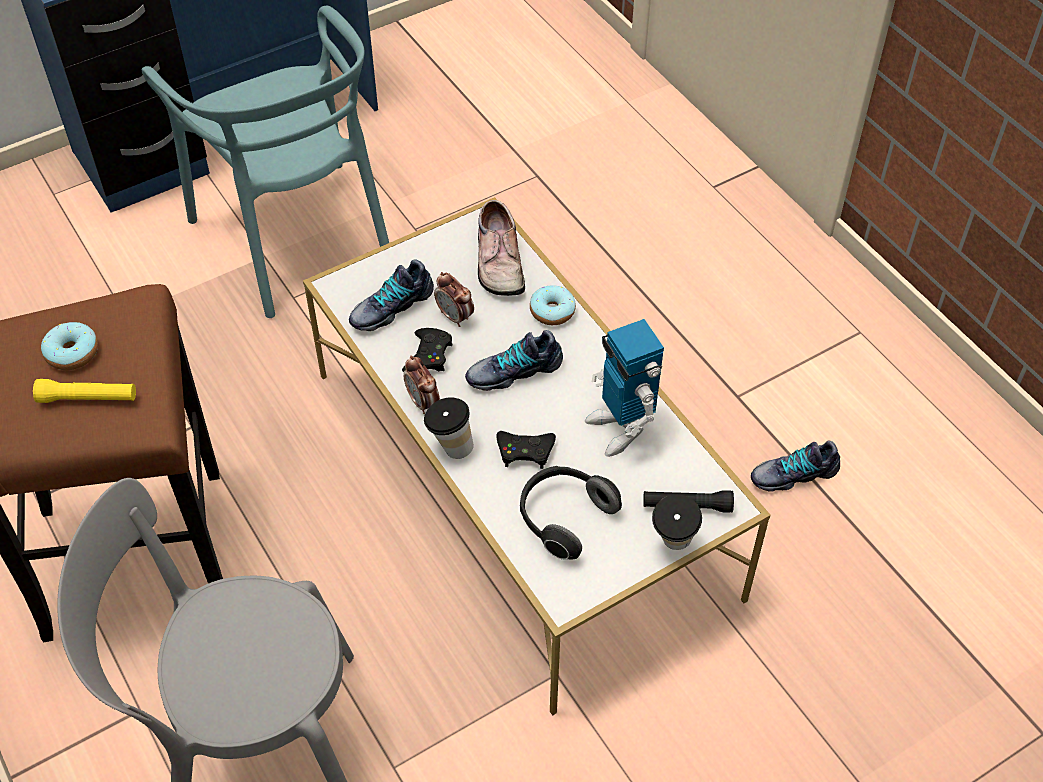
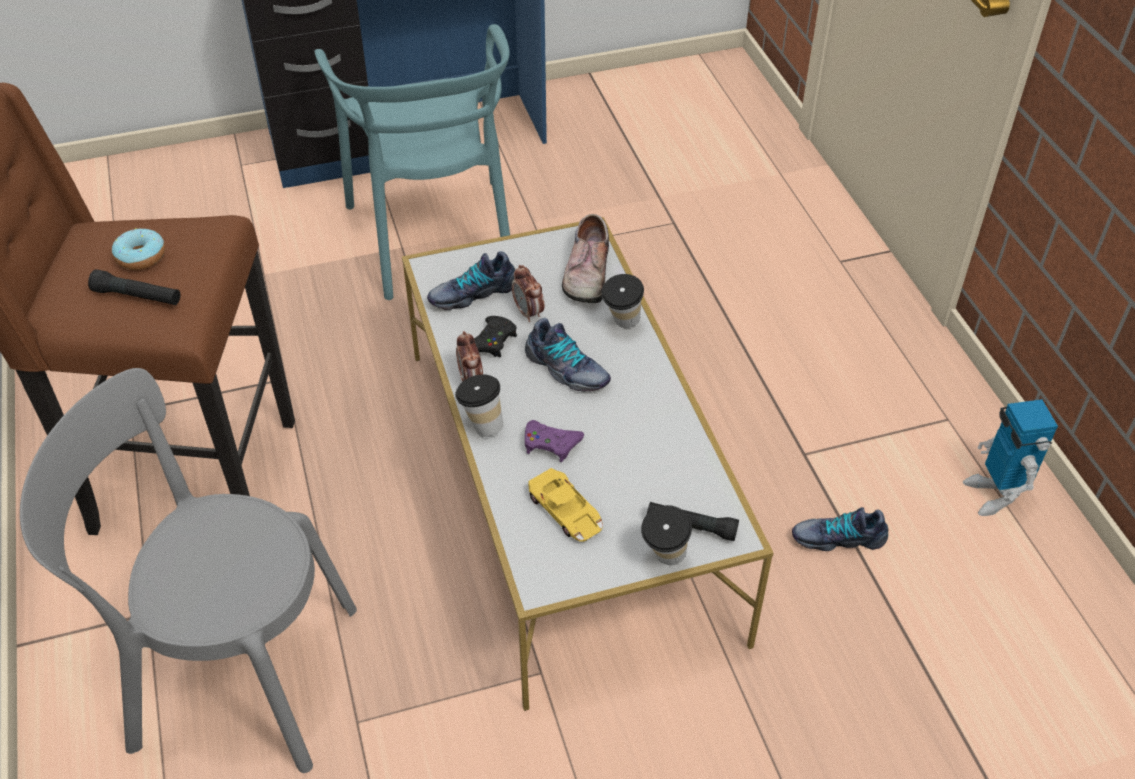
camera: 15 degrees right, 5 degrees down
yellow flashlight [33,379,136,403] -> black flashlight [88,269,180,305]
shoe [465,330,563,391] -> shoe turned 135 degrees counterclockwise [525,318,611,392]
black game controller [496,431,556,469] -> purple game controller [525,420,584,462]
headphones [520,466,622,560] -> yellow toy car [528,468,603,542]
donut [530,285,576,325] -> cup [601,274,644,328]
toy robot [585,319,664,457] -> toy robot moved to [963,399,1058,516]

